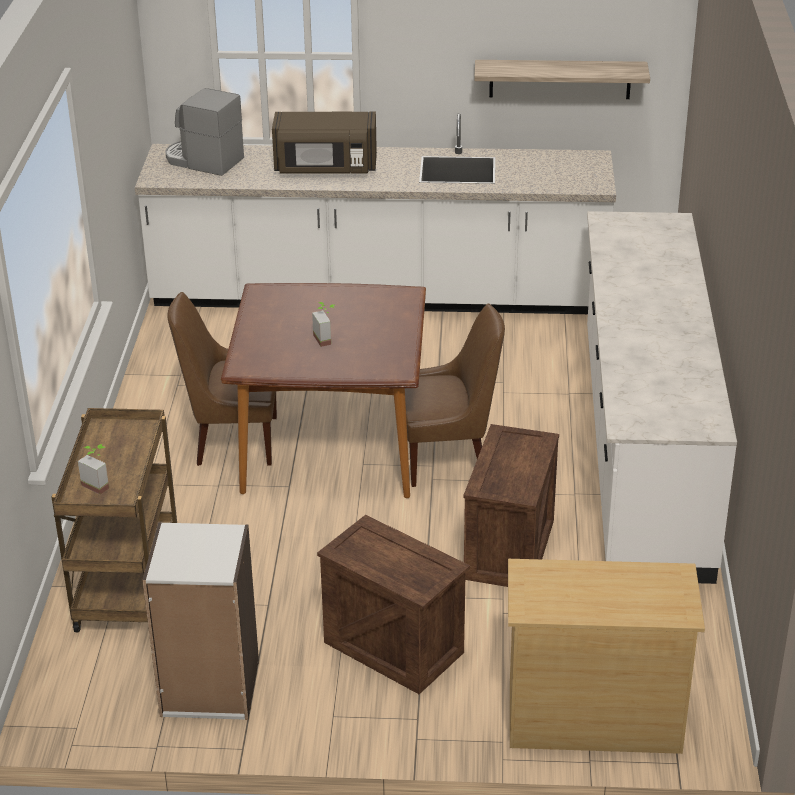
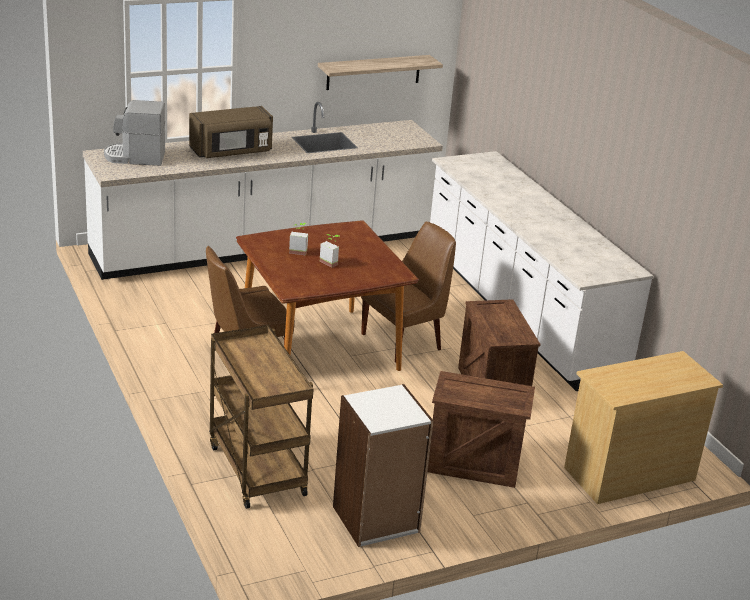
camera: 30 degrees left, 5 degrees down
potted plant [78,444,109,494] -> potted plant moved to [289,223,308,256]

